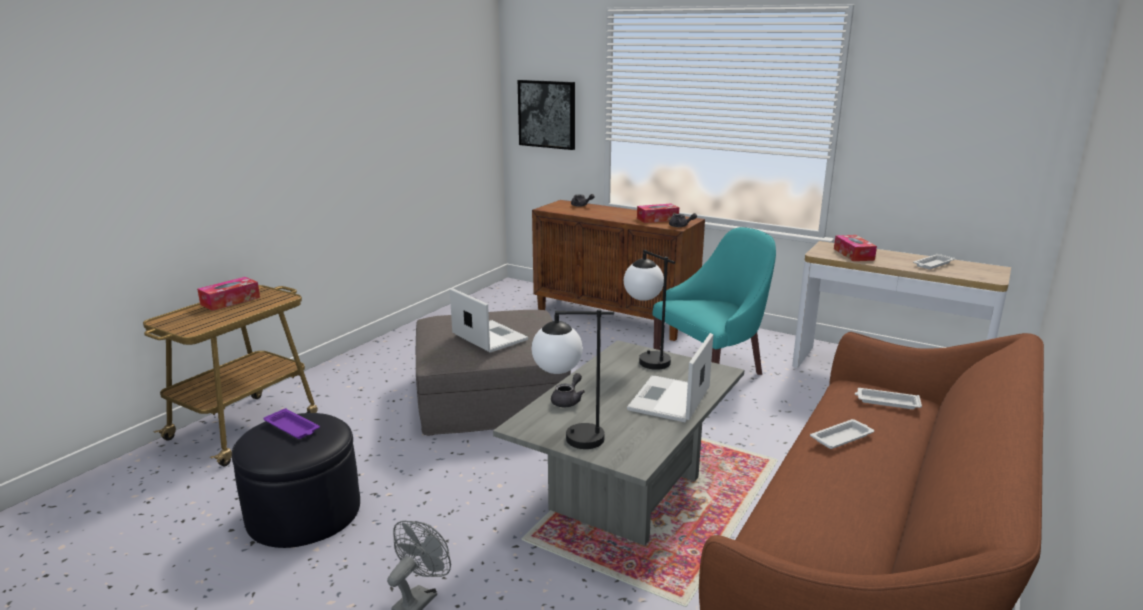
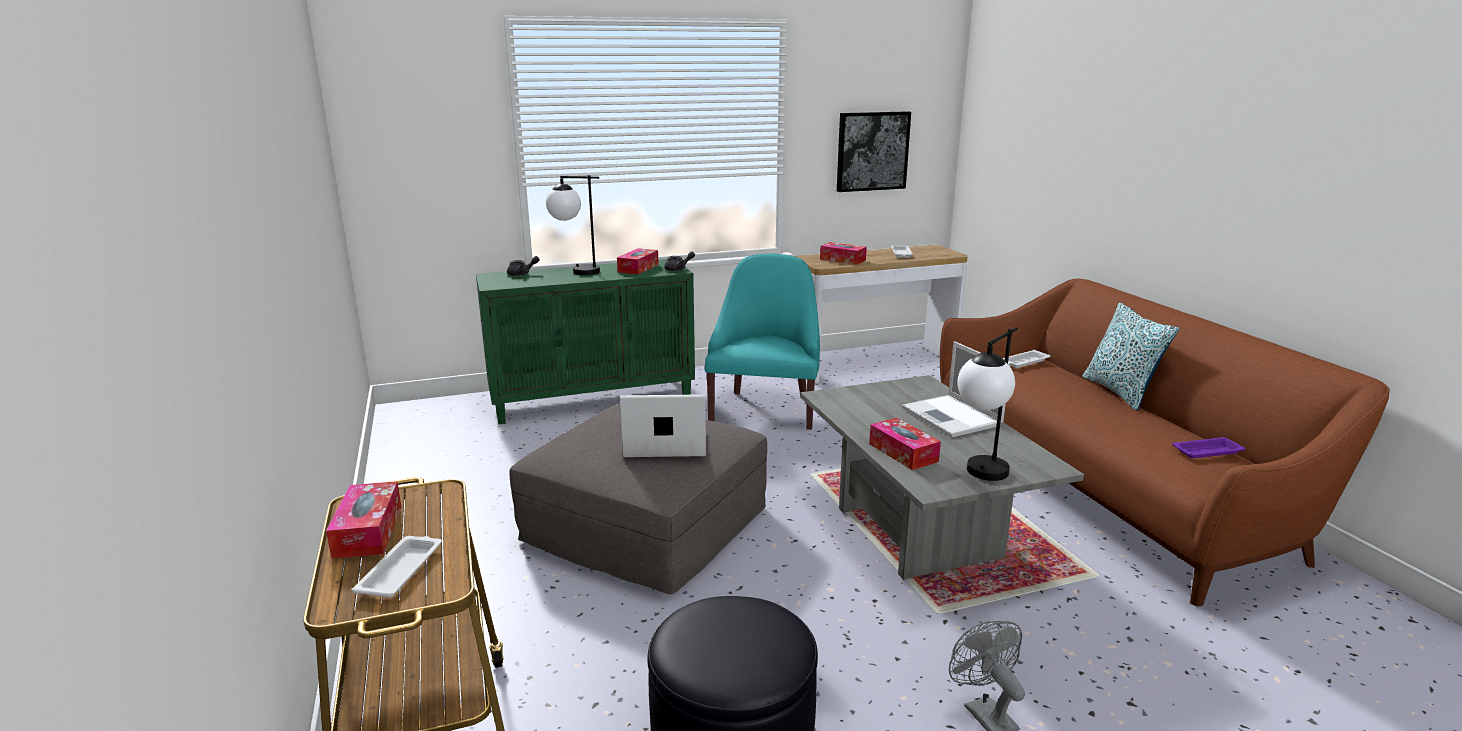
camera: 50 degrees left, 0 degrees up
purple tray [263,408,320,439] -> purple tray moved to [1172,437,1245,458]
picture [518,80,575,150] -> picture moved to [837,111,911,192]
brown cabinet [532,200,705,341] -> green cabinet [476,259,695,424]
grey teapot [551,373,585,407] -> tissue box [869,418,941,470]
table lamp [624,250,675,370] -> table lamp moved to [546,175,600,275]
white tray [810,419,874,449] -> white tray moved to [352,536,442,597]
none -> pillow [1083,303,1179,411]

